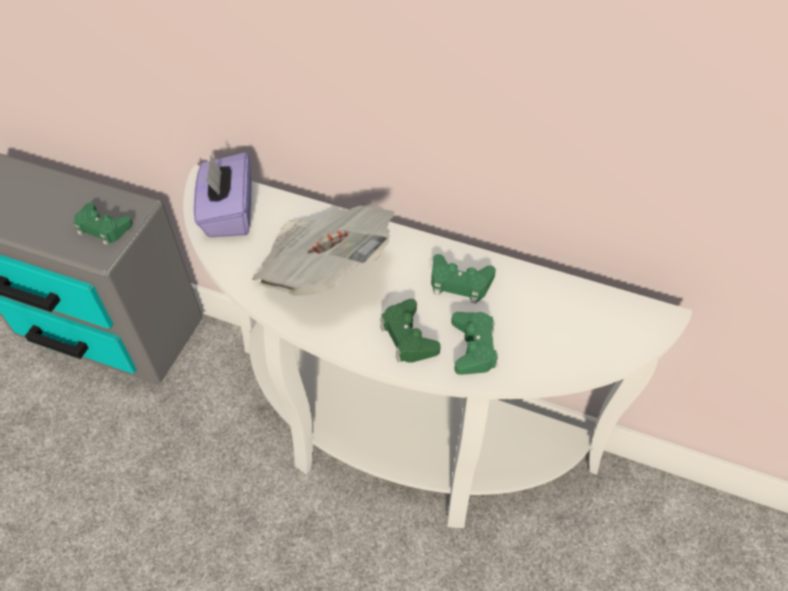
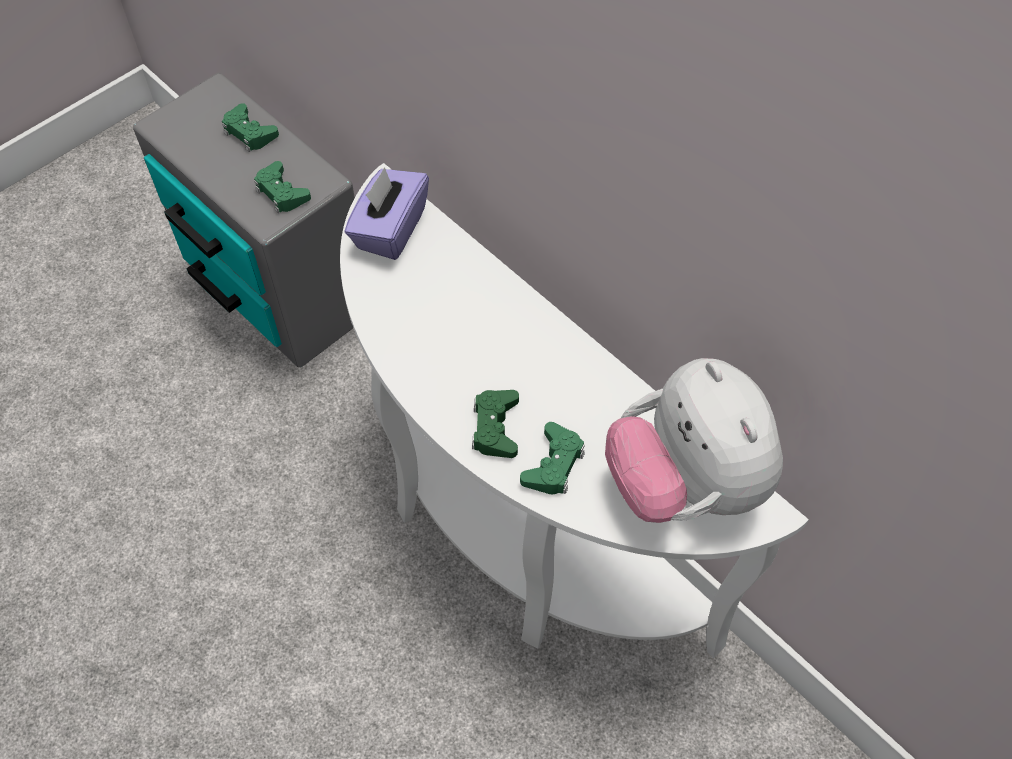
camera: 25 degrees right, 5 degrees up
newspaper [252,204,395,296] -> none
green game controller [431,254,496,304] -> green game controller moved to [222,103,279,152]
none -> plush toy [605,358,783,523]

